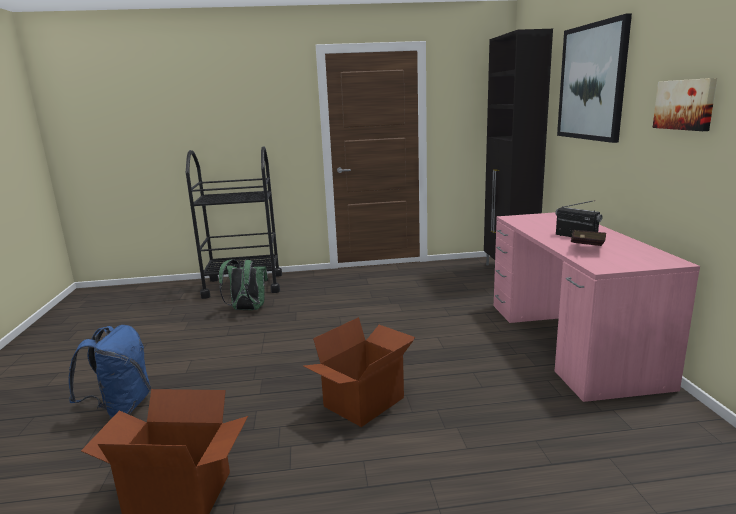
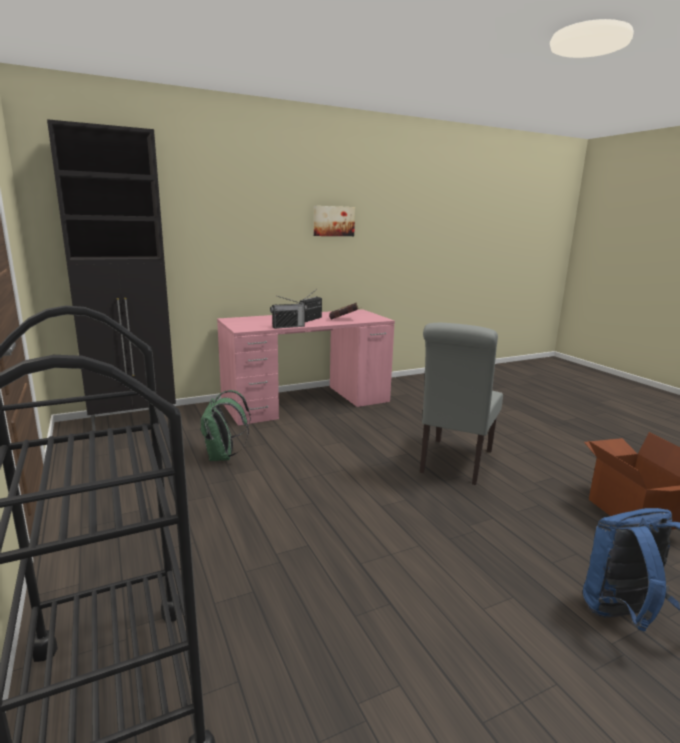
camera: 110 degrees left, 0 degrees up
green backpack [219,259,268,310] -> green backpack moved to [201,390,251,461]
cardboard box [303,317,415,427] -> grey chair [420,323,503,485]
picture [557,13,632,143] -> none
none -> radio [270,296,307,329]

